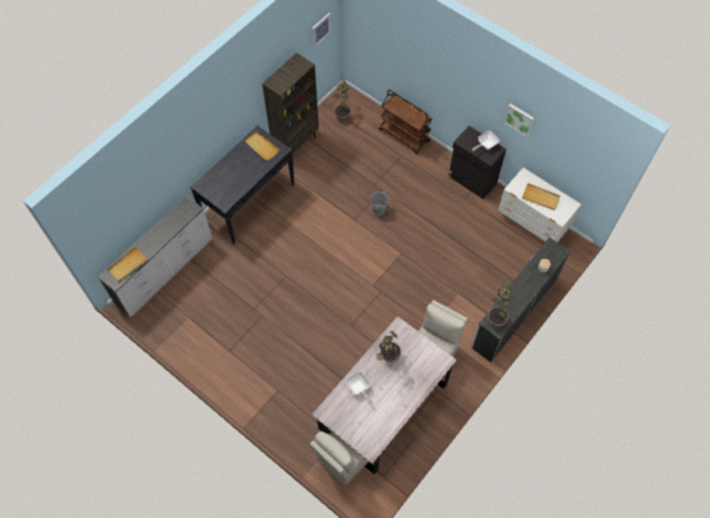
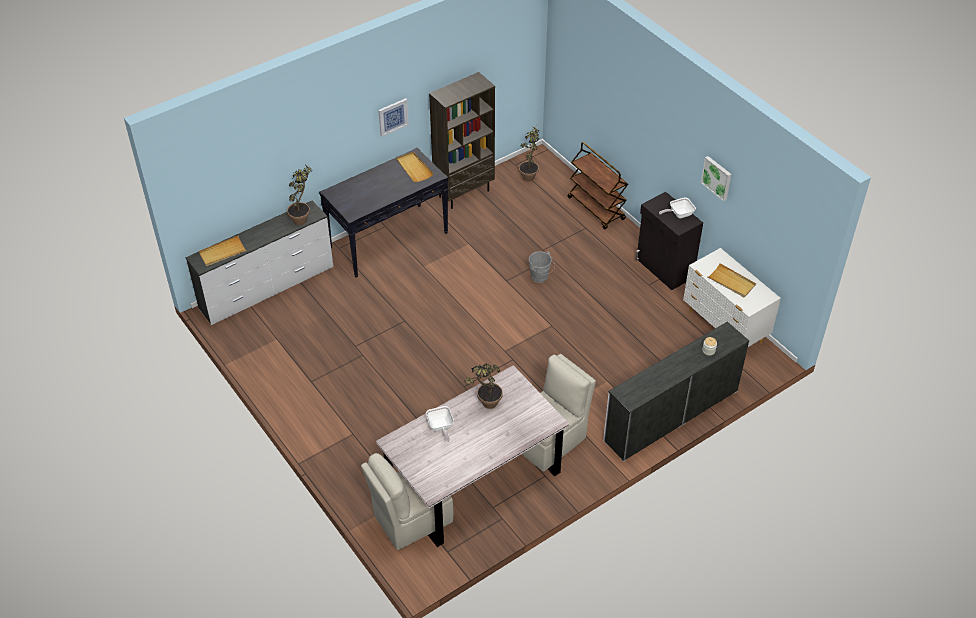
camera: 15 degrees right, 15 degrees down
picture [312,13,331,48] -> picture moved to [378,98,409,137]
potted plant [488,278,512,327] -> potted plant moved to [287,162,312,225]

